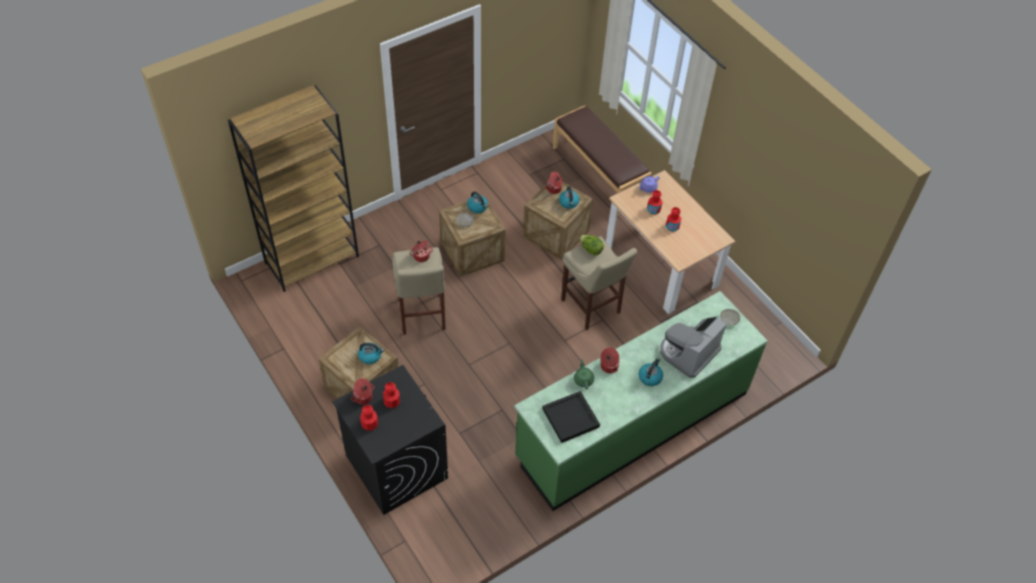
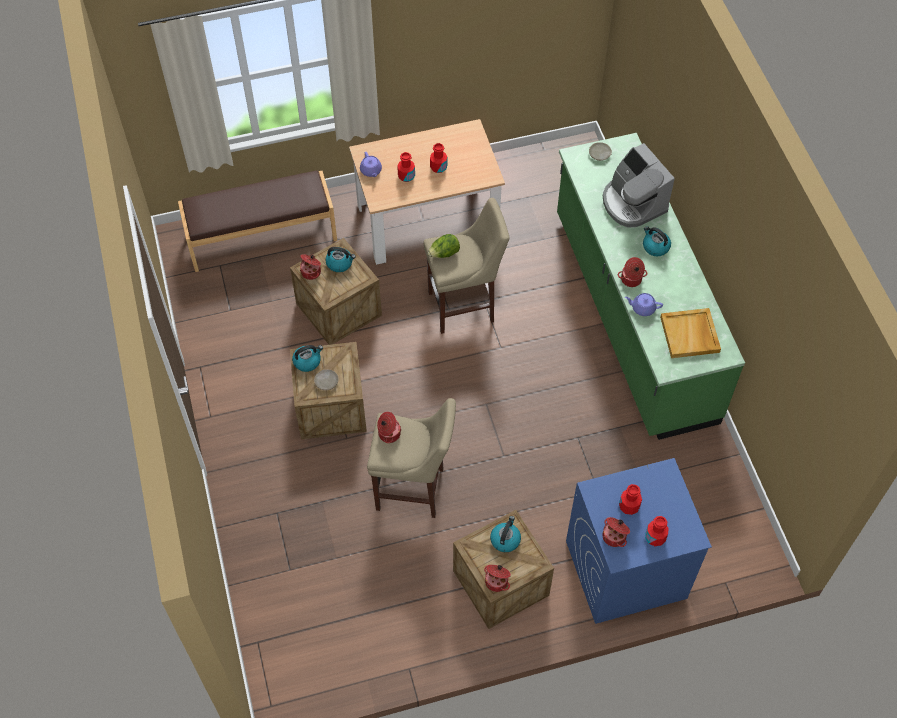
camera: 70 degrees left, 5 degrees up
brown bookcase [228,85,359,292] -> none
black washing machine [332,365,448,515] -> blue washing machine [566,458,712,624]
black tray [542,391,600,443] -> beige tray [660,308,721,358]
green teapot [574,359,594,390] -> purple teapot [625,293,663,316]
none -> cooking pot [484,565,511,592]

